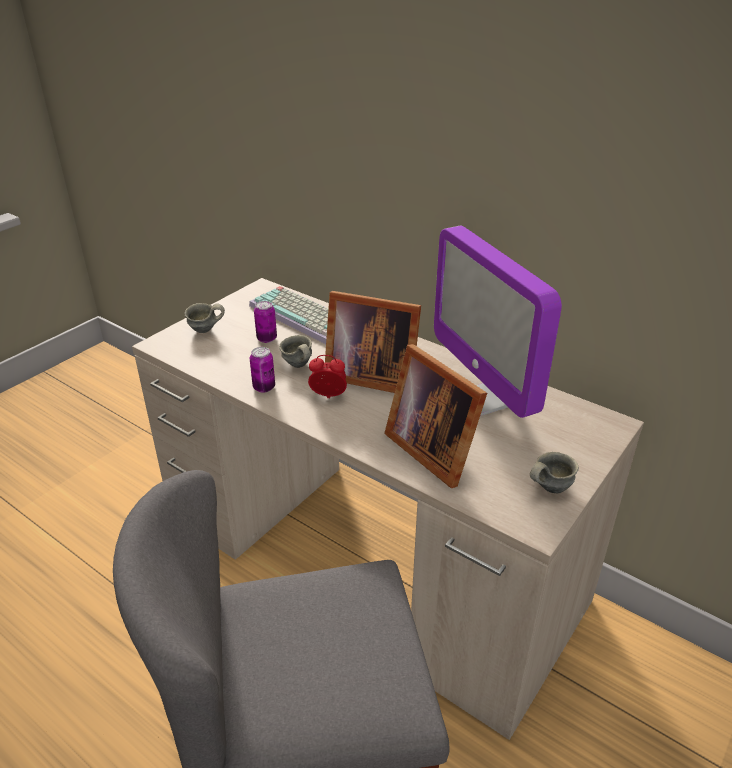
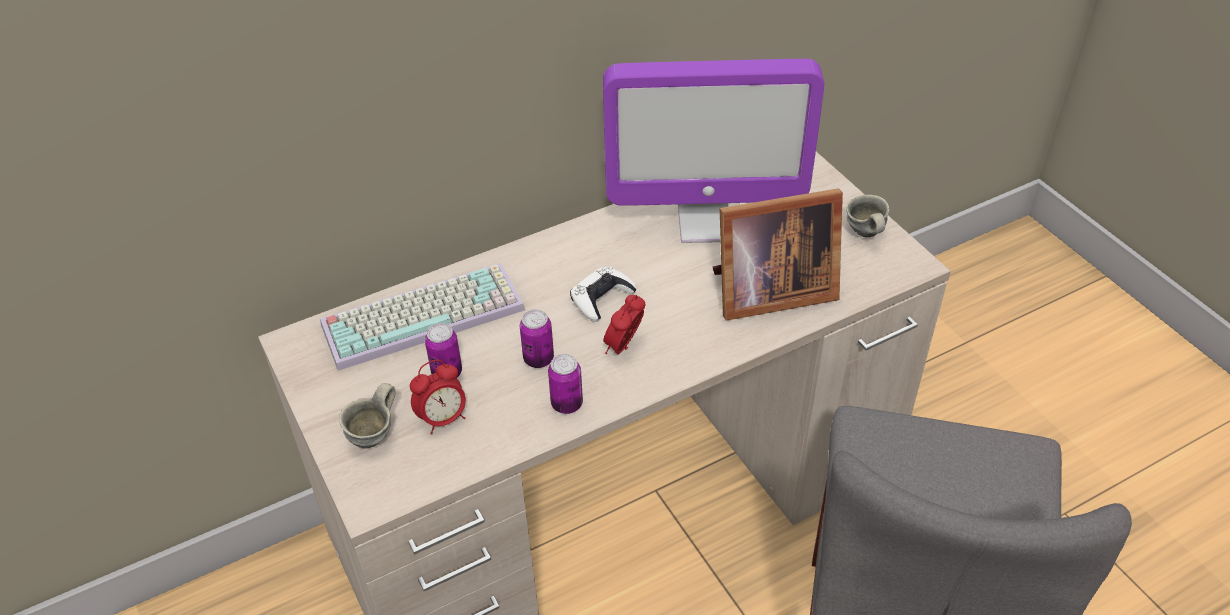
camera: 65 degrees left, 10 degrees up
grey mug [279,335,312,368] -> can [520,310,554,368]
picture frame [325,291,421,393] -> white game controller [570,267,636,322]
none -> alarm clock [410,360,466,435]

